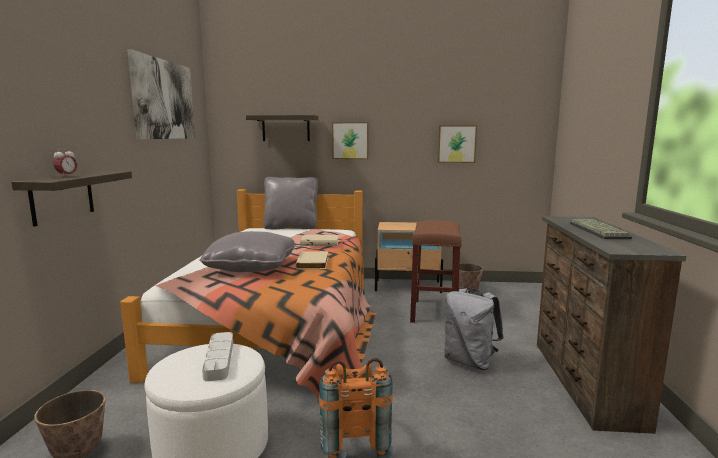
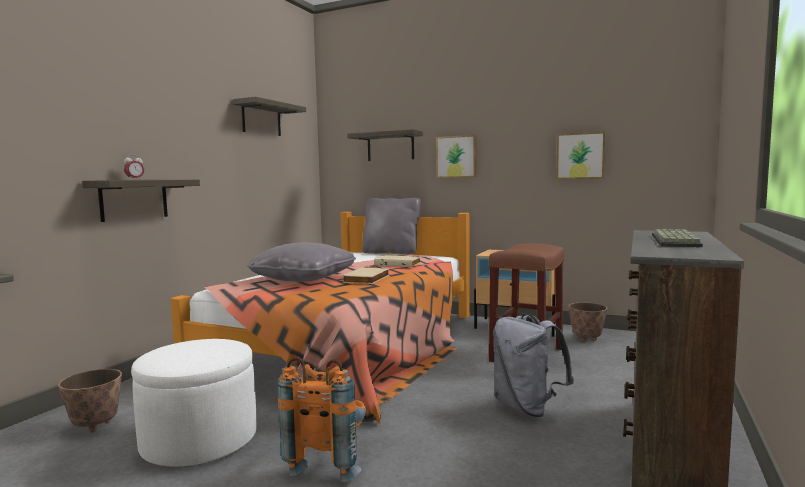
camera: 20 degrees right, 5 degrees down
picture [127,49,195,139] -> shelf [233,97,306,136]
grey tray [202,332,233,381] -> none

